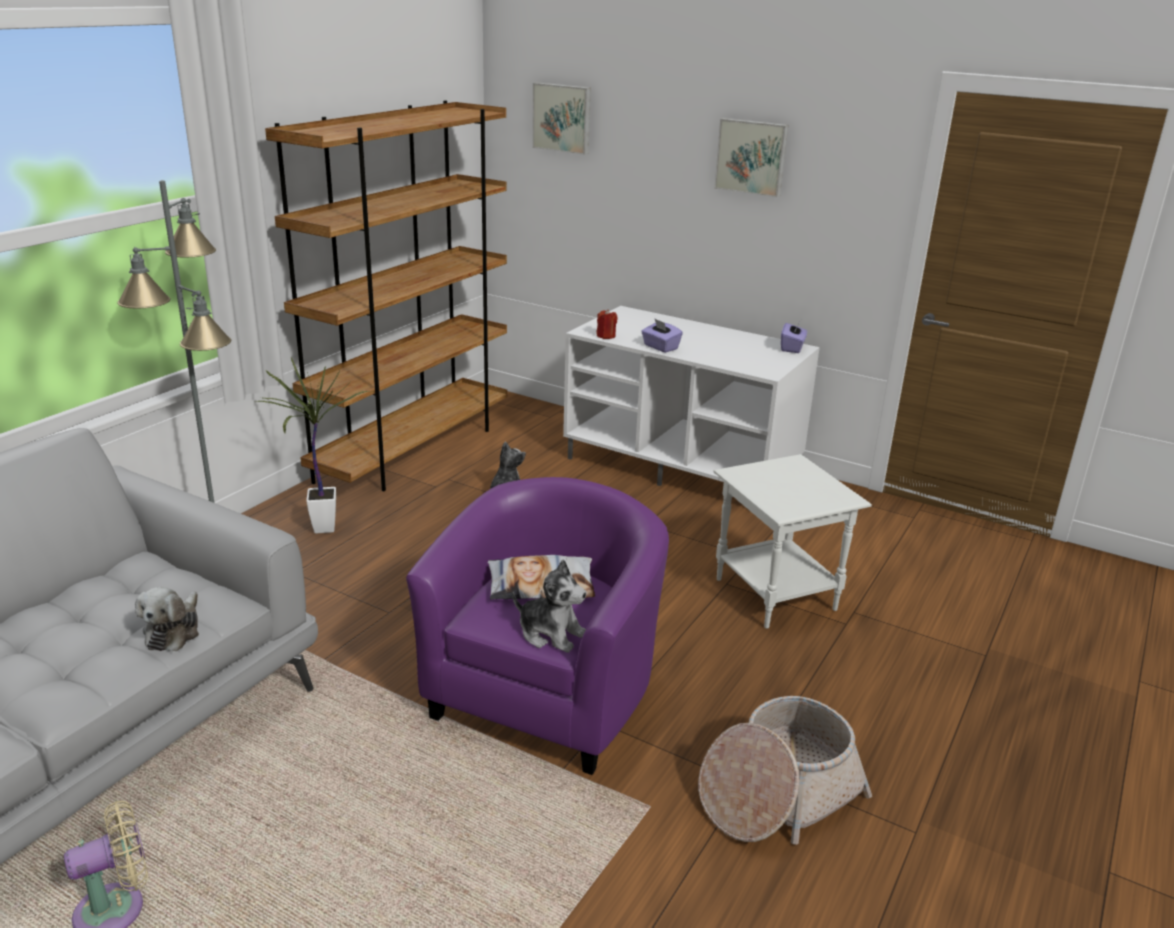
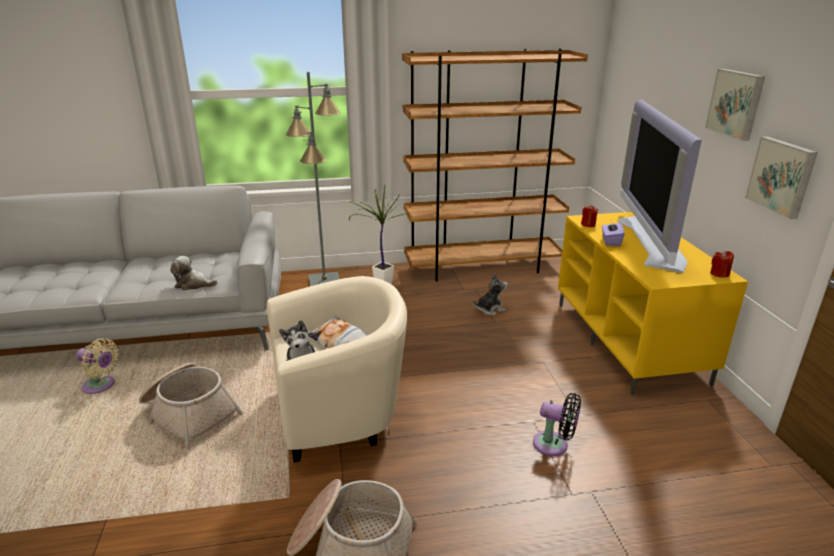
camera: 50 degrees right, 0 degrees up
plush toy [135,587,199,651] -> plush toy turned 45 degrees clockwise [170,256,217,291]
purple armchair [406,477,669,775] -> beige armchair [267,276,407,462]
picture [532,82,591,155] -> picture moved to [745,136,818,219]
white tv stand [563,306,820,486] -> yellow tv stand [558,212,748,395]
white side table [714,454,872,629] -> black fan [533,393,581,456]
purple tissue box [781,320,807,353] -> red candle [710,251,734,278]
none -> basket [139,362,243,450]
none -> television [617,100,702,273]

